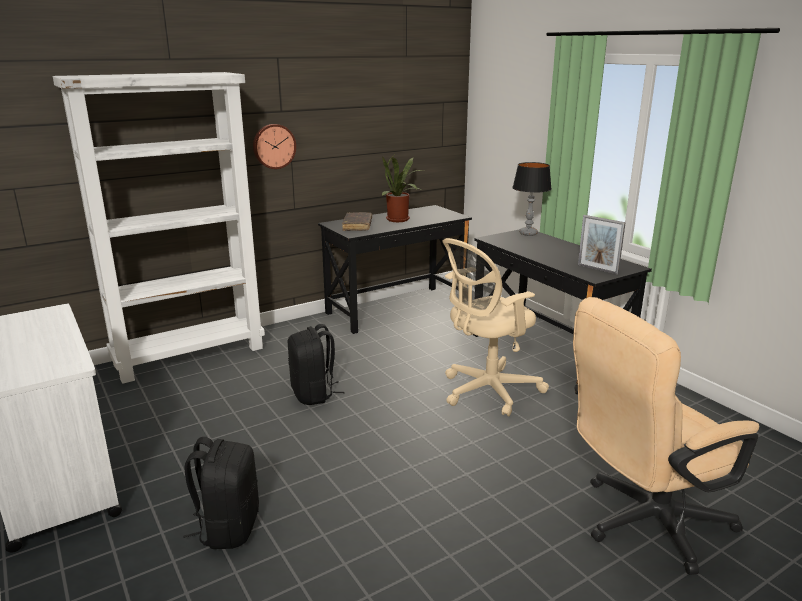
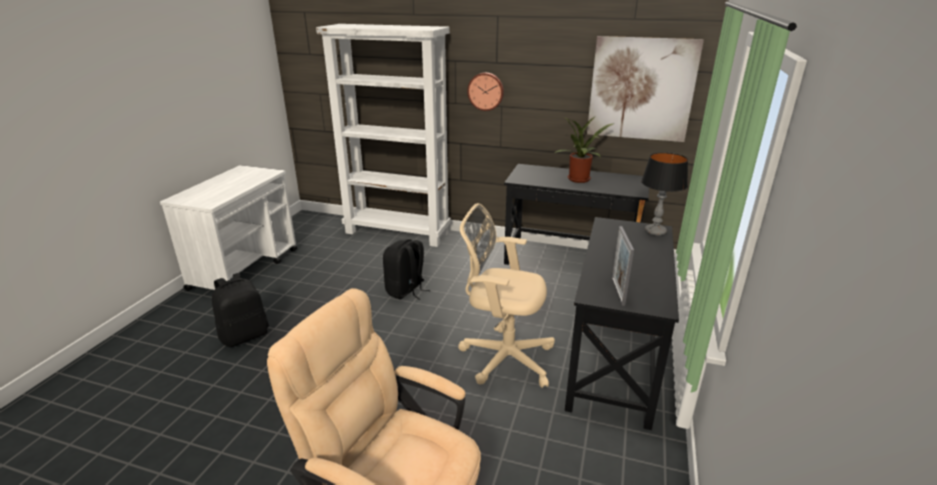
camera: 50 degrees right, 5 degrees up
brown book [342,212,372,231] -> none
none -> picture [587,36,704,142]

